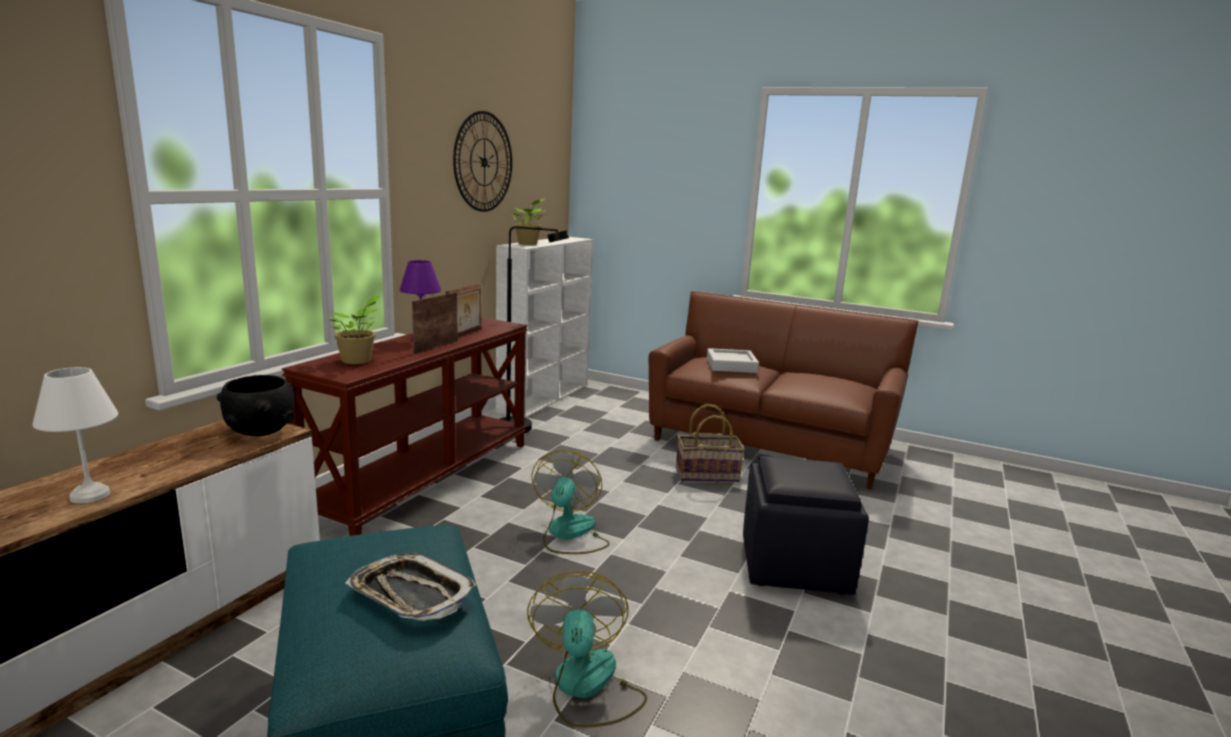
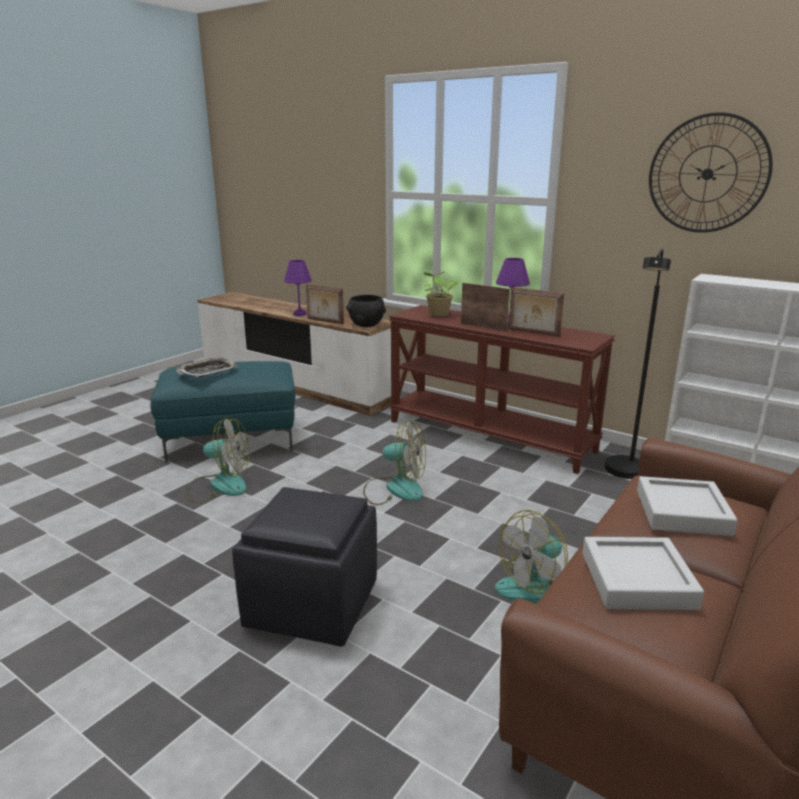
camera: 100 degrees right, 5 degrees up
white table lamp [32,367,118,503] -> purple table lamp [284,260,312,316]
potted plant [511,199,546,245] -> none
basket [676,404,745,482] -> fan [495,510,568,604]
none -> picture frame [306,284,344,324]
none -> grey tray [583,537,704,610]

